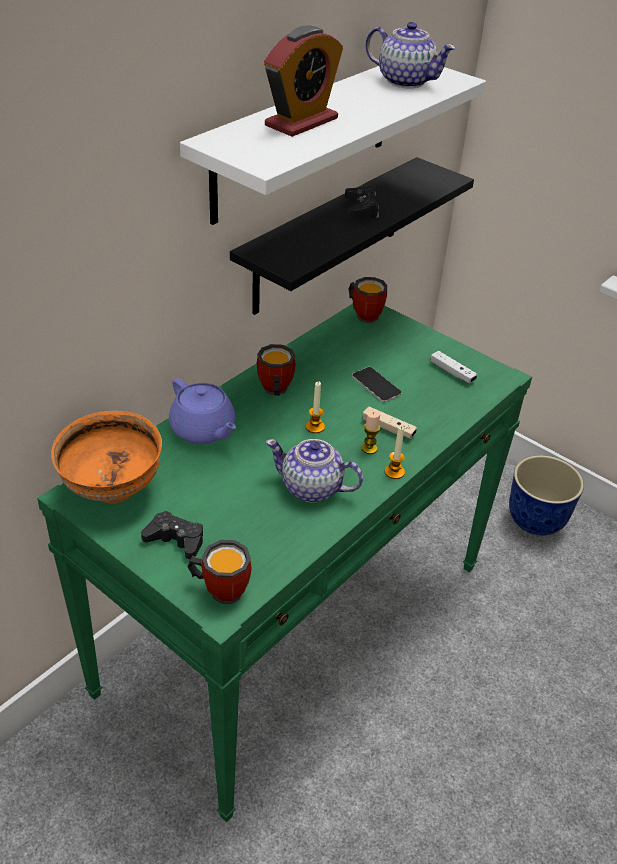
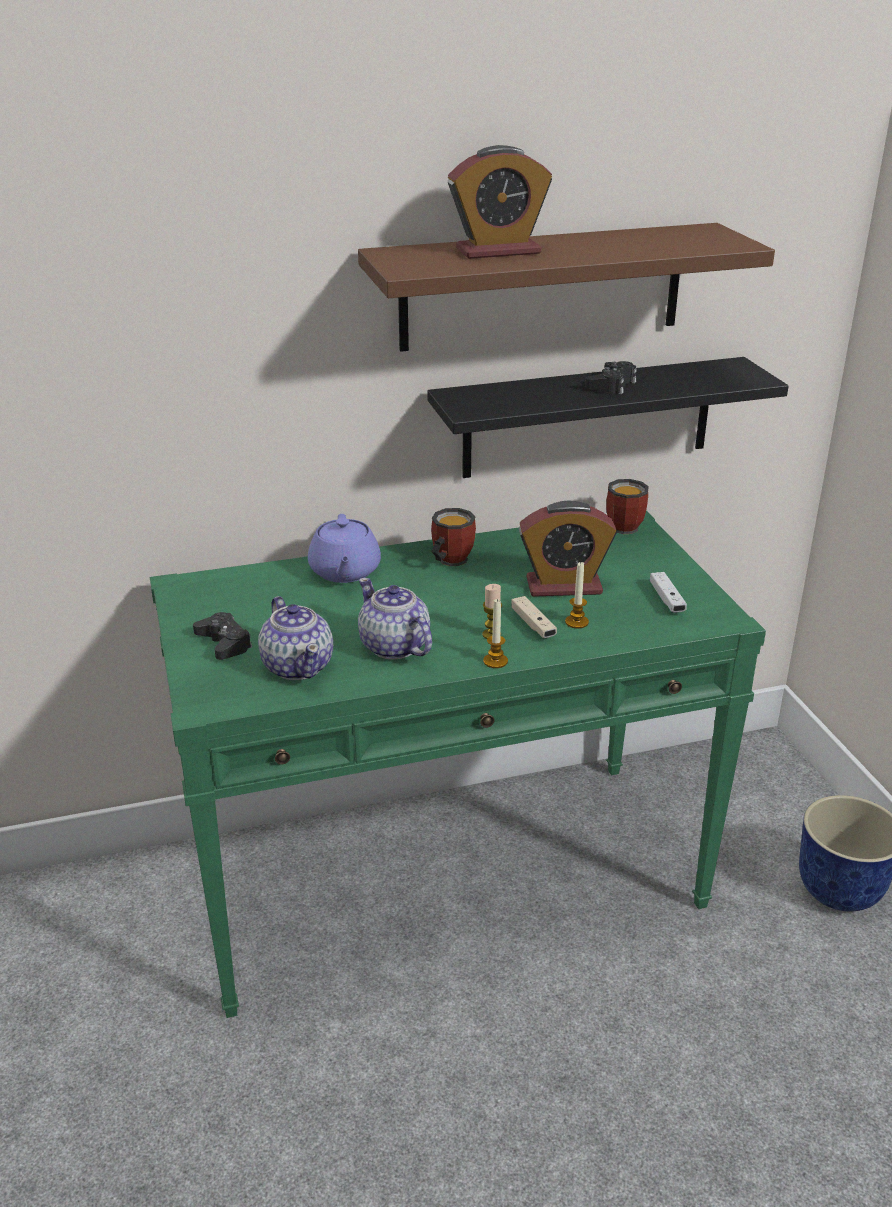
camera: 35 degrees right, 10 degrees down
orange bowl [51,411,162,504] -> none
white shelf [180,66,486,225] -> brown shelf [358,223,775,352]
mug [187,540,252,604] -> none
candle [306,382,325,433] -> candle moved to [565,562,589,629]
phone [352,367,402,402] -> alarm clock [519,500,617,597]
teapot [366,22,456,88] -> teapot moved to [258,596,333,680]

